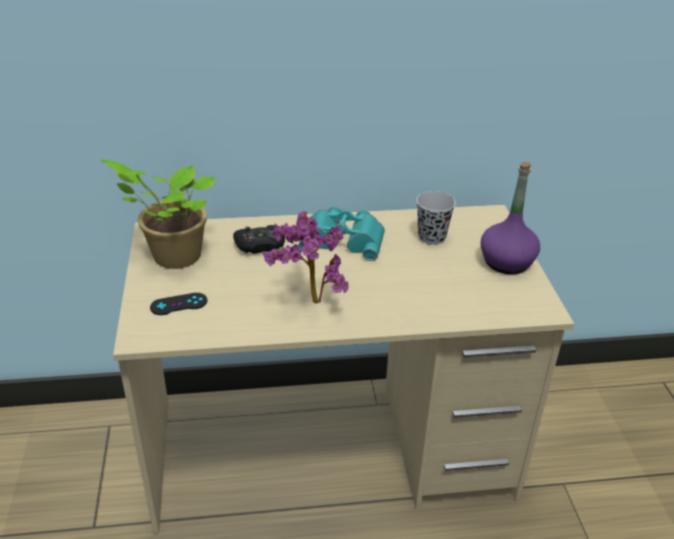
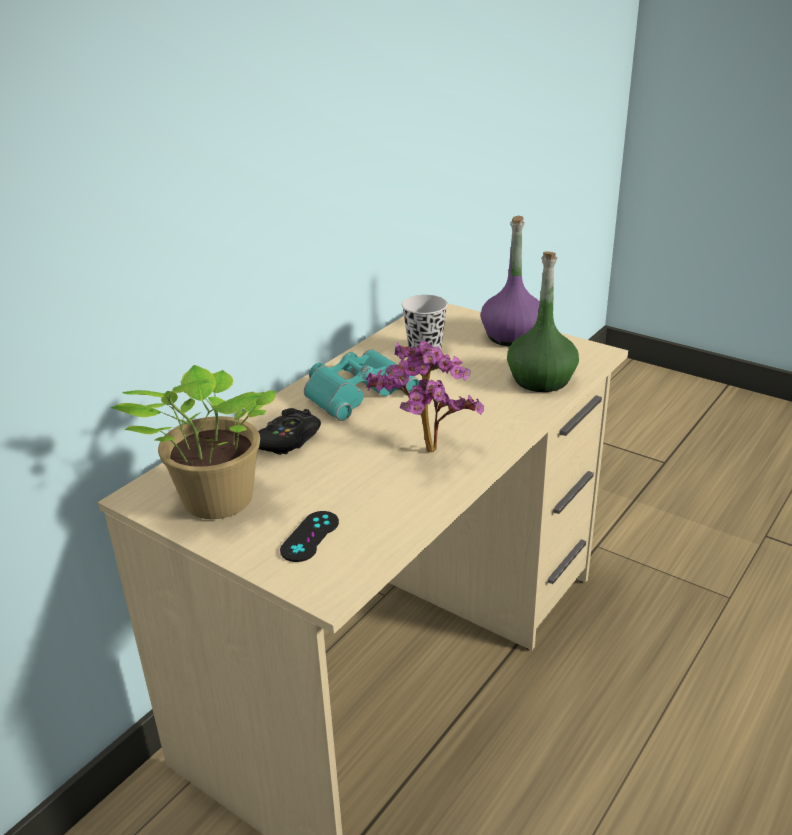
camera: 45 degrees left, 5 degrees down
none -> green bottle [507,252,579,392]

